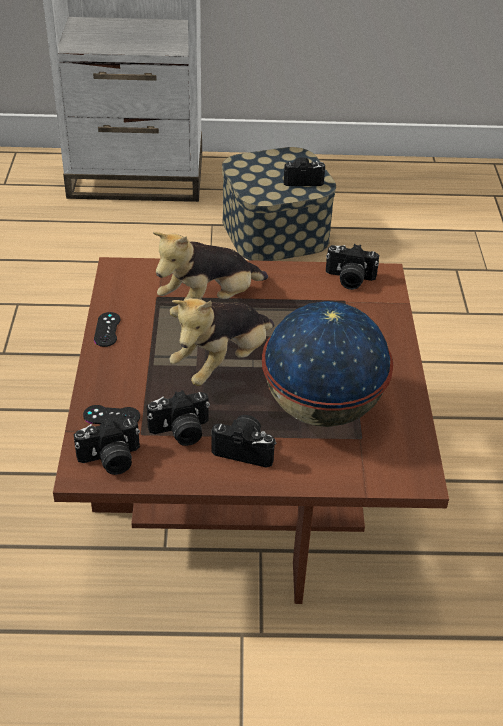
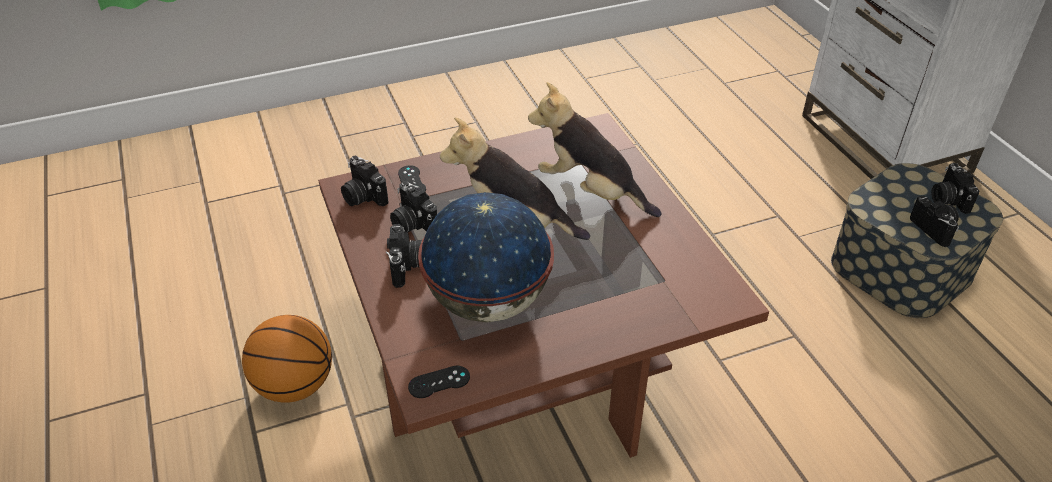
camera: 70 degrees right, 0 degrees up
black game controller [94,312,120,347] -> black game controller moved to [408,366,470,398]
camera [326,244,379,290] -> camera moved to [931,163,979,214]
none -> basketball [242,315,332,403]

